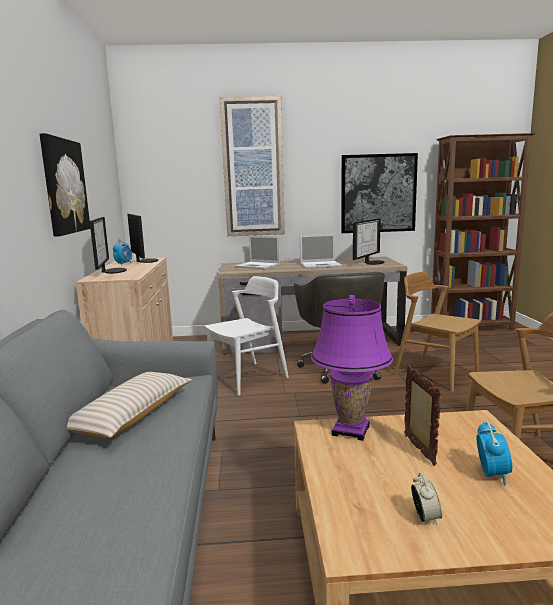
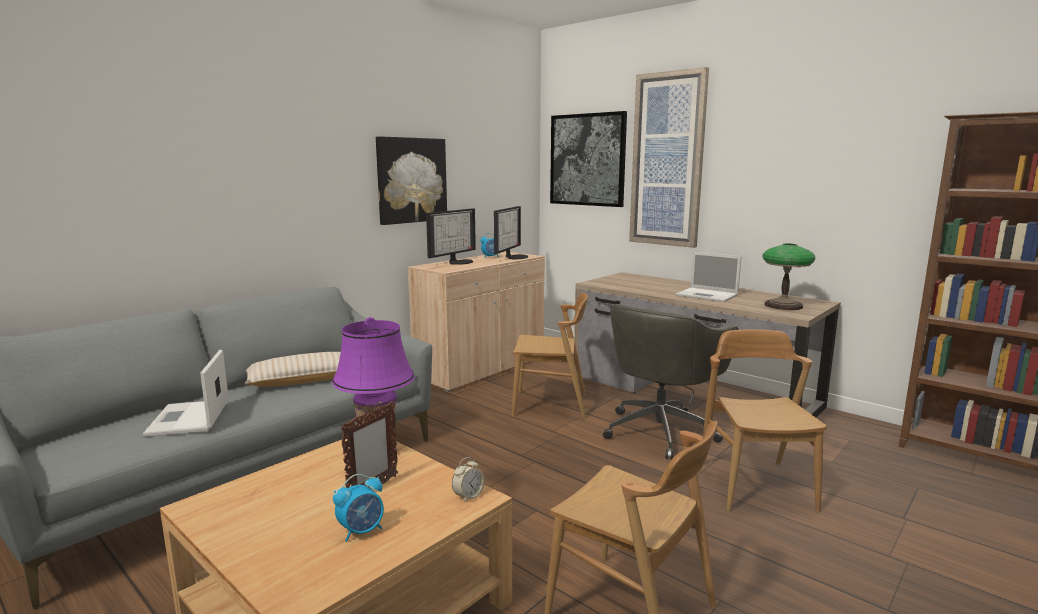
camera: 45 degrees right, 0 degrees up
white chair [205,276,289,396] -> brown chair [512,292,588,419]
laptop [235,235,280,269] -> laptop moved to [143,350,229,437]
picture [341,153,418,233] -> picture moved to [550,111,627,207]
monitor [353,218,384,265] -> table lamp [762,244,815,310]
alarm clock [411,472,442,525] -> alarm clock moved to [452,457,484,503]

